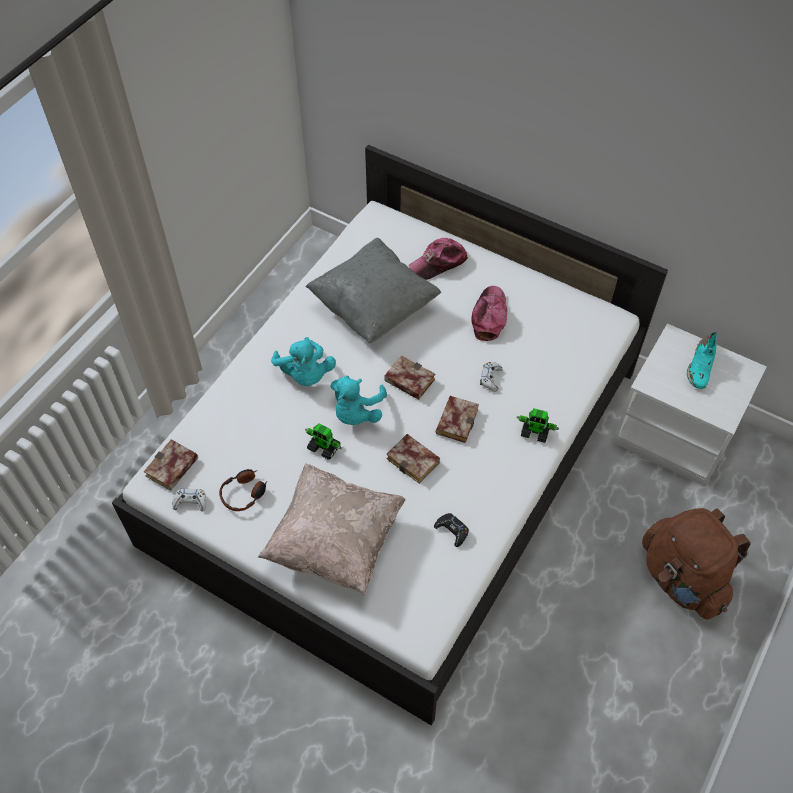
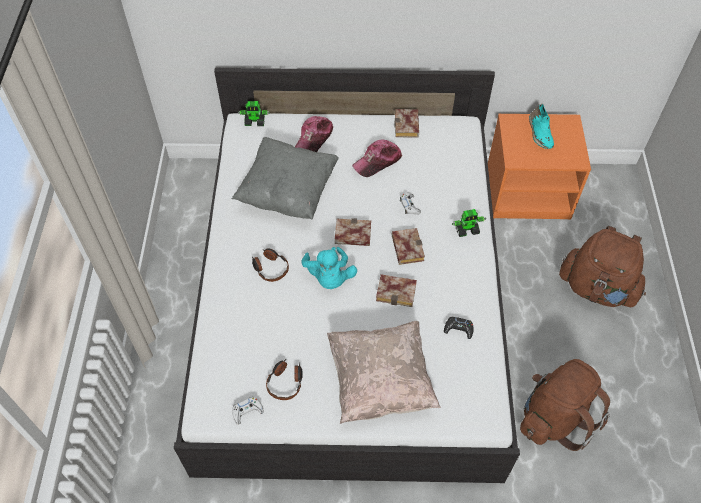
camera: 30 degrees left, 0 degrees up
book [144,439,198,491] -> book moved to [394,109,419,138]
turquoise plush toy [271,337,336,386] -> headphones [252,248,289,282]
toy robot [305,423,342,460] -> toy robot moved to [239,101,270,126]
cap [471,286,507,341] -> cap turned 105 degrees counterclockwise [352,139,402,177]
white nightstand [612,323,767,487] -> orange nightstand [488,114,591,220]
none -> brown backpack [520,359,610,451]

